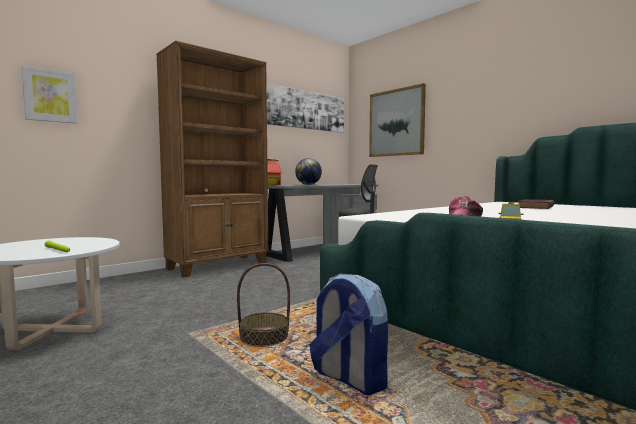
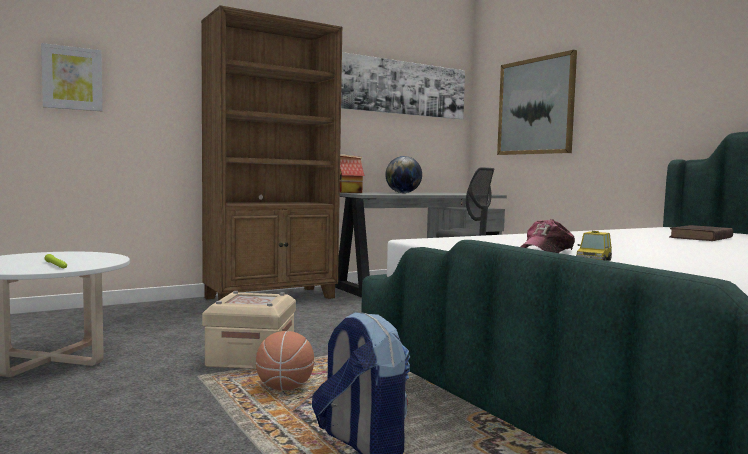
camera: 10 degrees right, 0 degrees up
basket [237,263,290,347] -> basketball [256,331,314,391]
none -> beige storage box [202,291,296,369]

